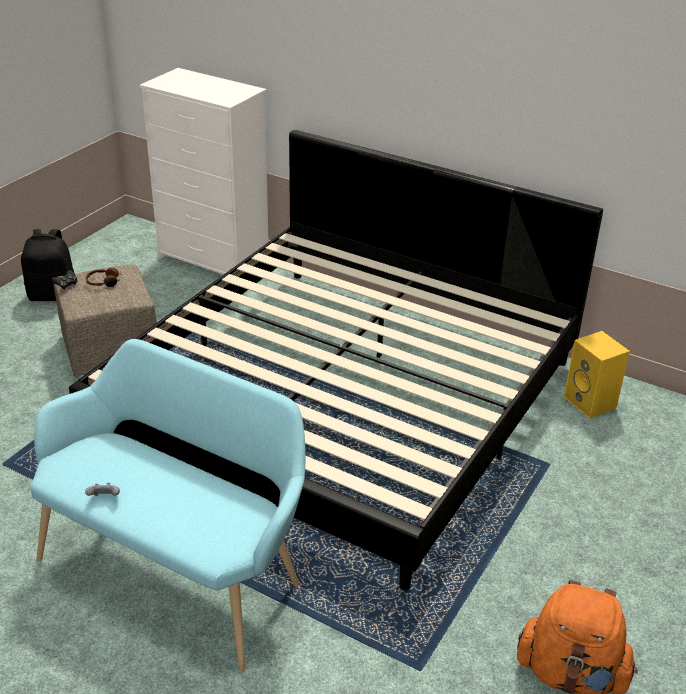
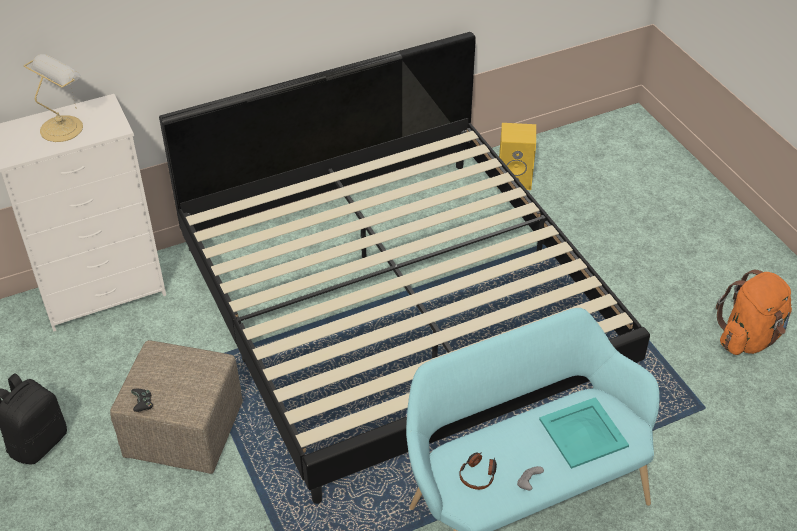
camera: 55 degrees left, 10 degrees up
headphones [86,268,120,287] -> headphones moved to [459,452,497,490]
none -> table lamp [24,54,83,142]
none -> turquoise tray [539,397,629,469]

